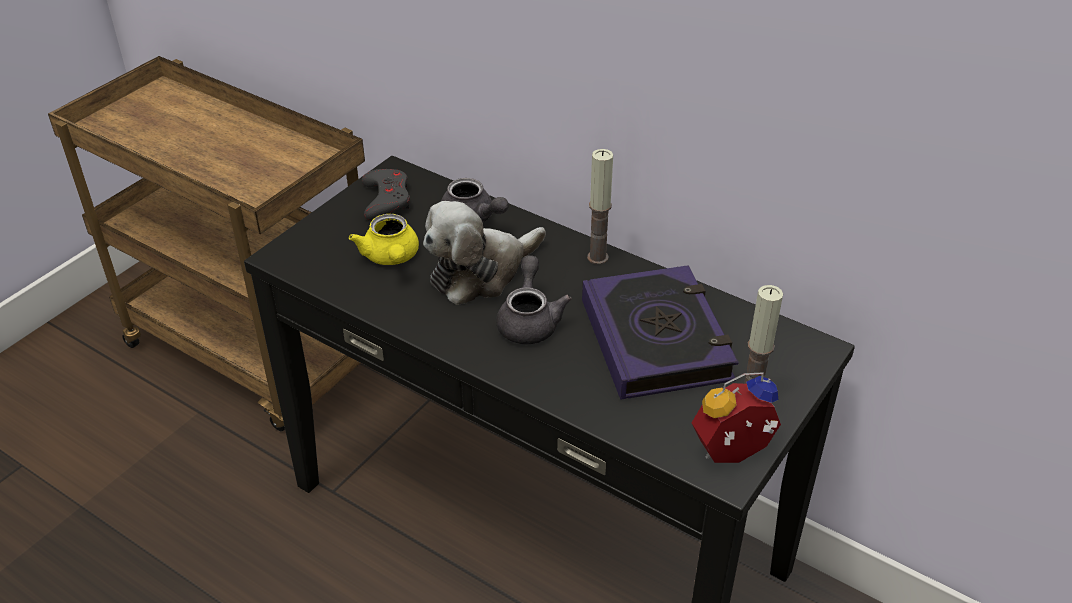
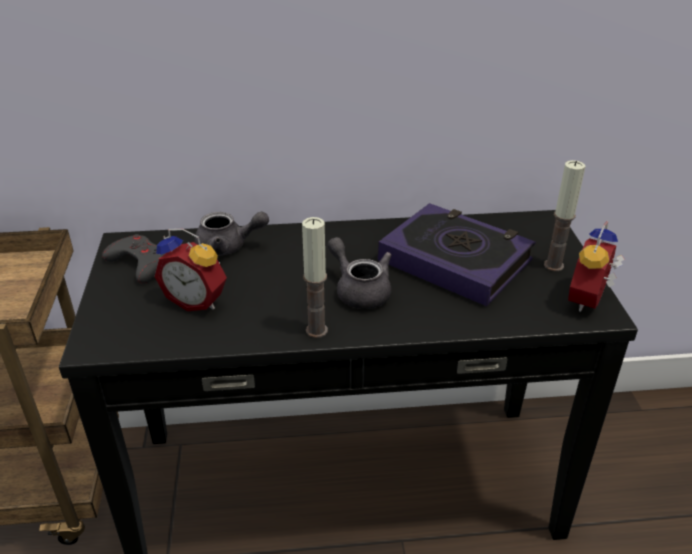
camera: 40 degrees left, 5 degrees down
yellow teapot [349,214,419,265] -> alarm clock [154,229,227,311]
plush toy [423,201,546,305] -> none
candle [587,149,613,265] -> candle moved to [302,217,328,338]

